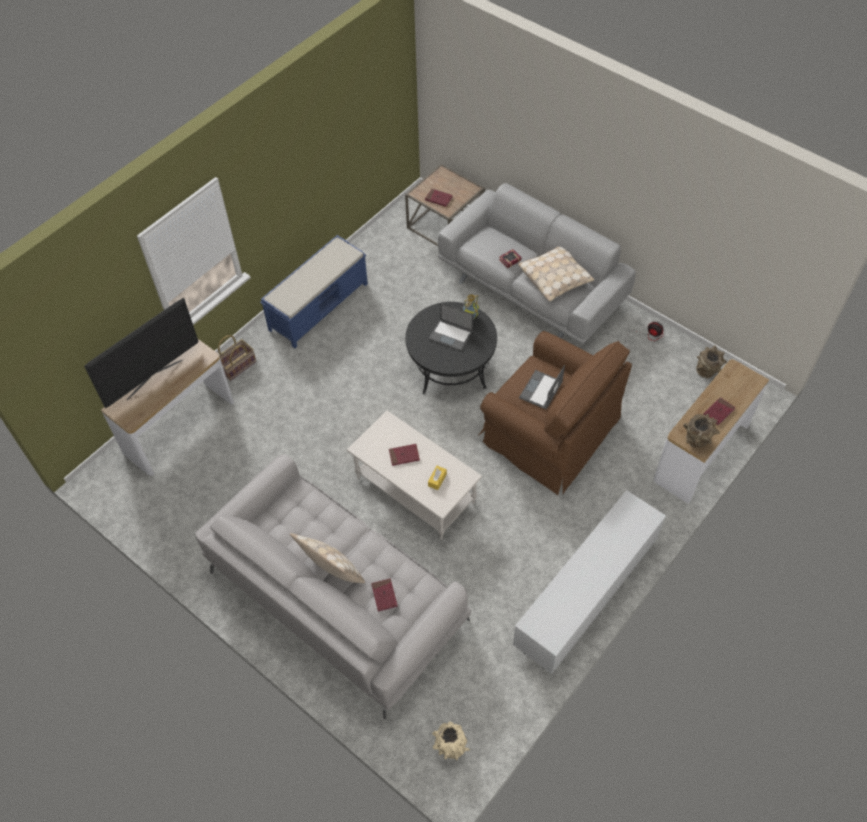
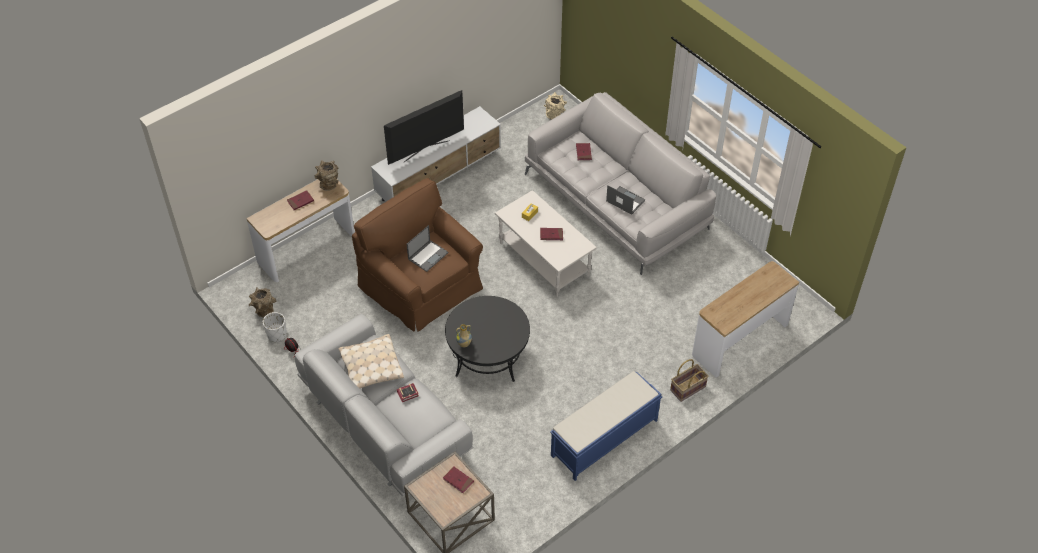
camera: 170 degrees left, 5 degrees down
television [84,298,199,408] -> television moved to [384,90,464,165]
beige pillow [290,533,365,583] -> none
laptop [428,302,473,351] -> laptop moved to [606,185,645,215]
none -> white planter [263,312,287,342]

